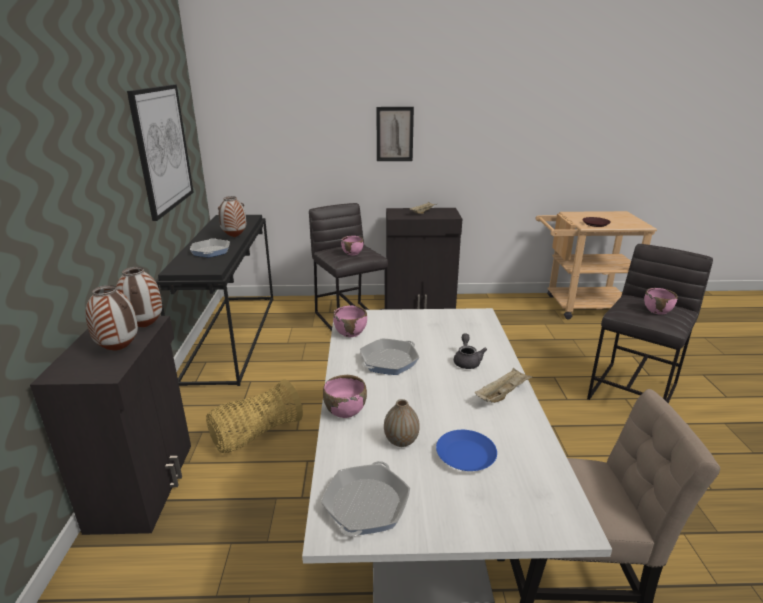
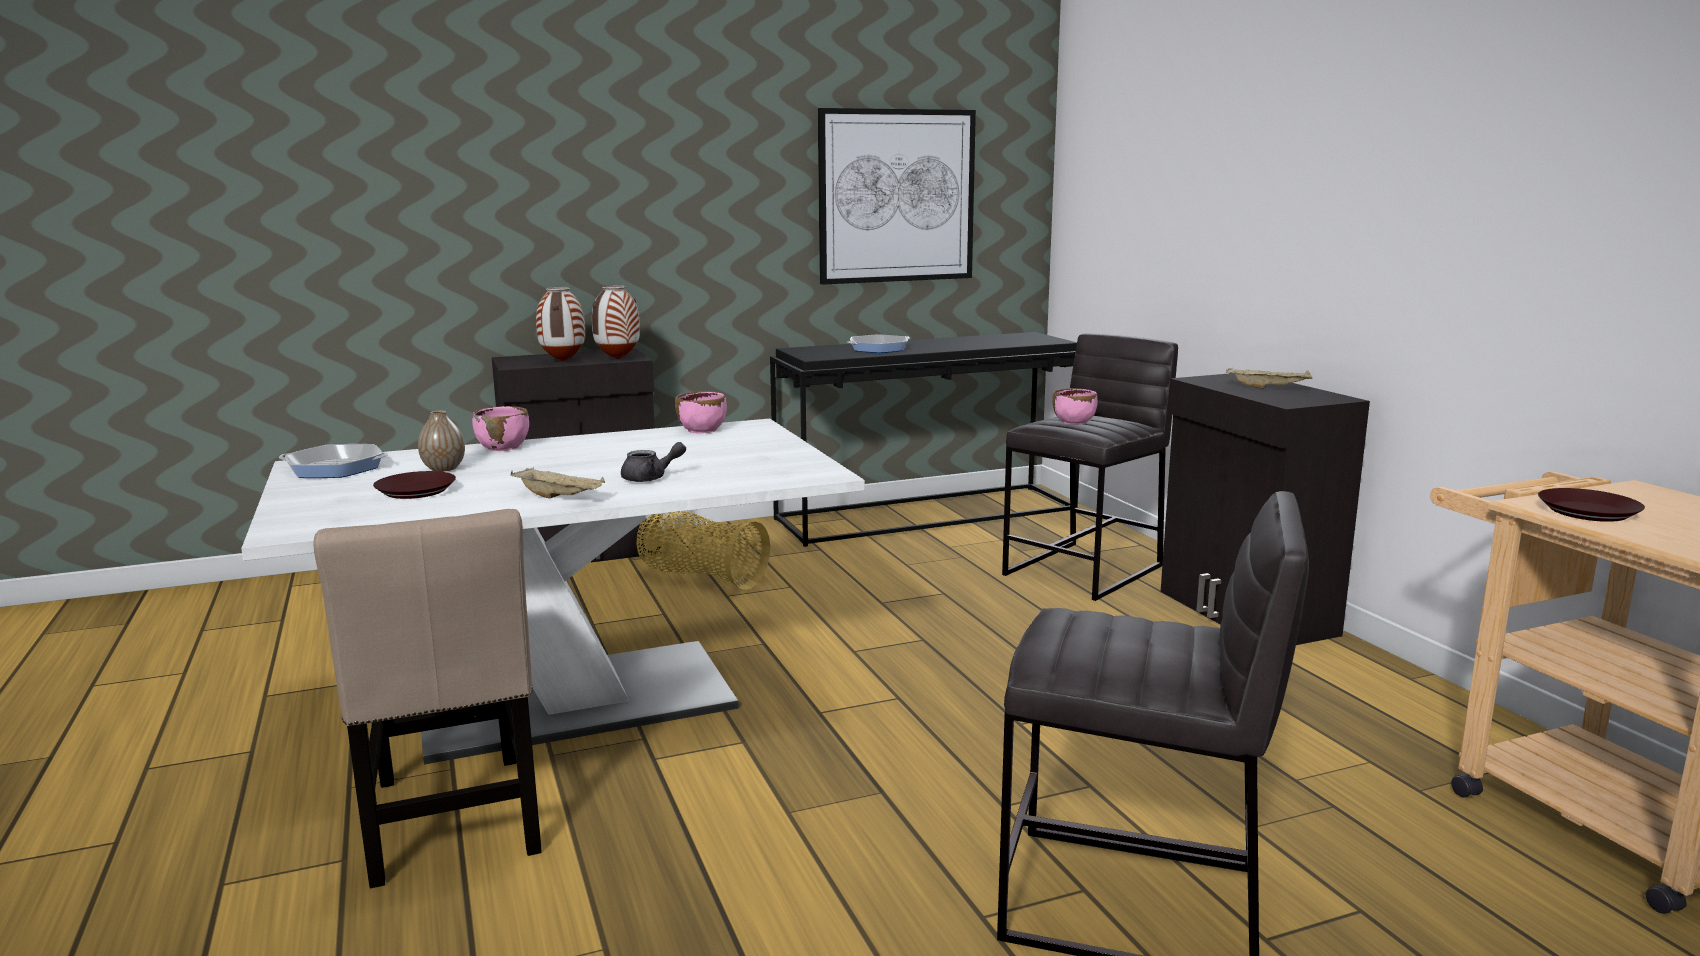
camera: 70 degrees right, 10 degrees down
vase [218,196,246,237] -> none
frying pan [360,338,419,375] -> none
picture [377,107,414,161] -> none
blue plate [436,430,497,471] -> brown plate [373,471,456,499]
pink bowl [644,288,678,315] -> none

